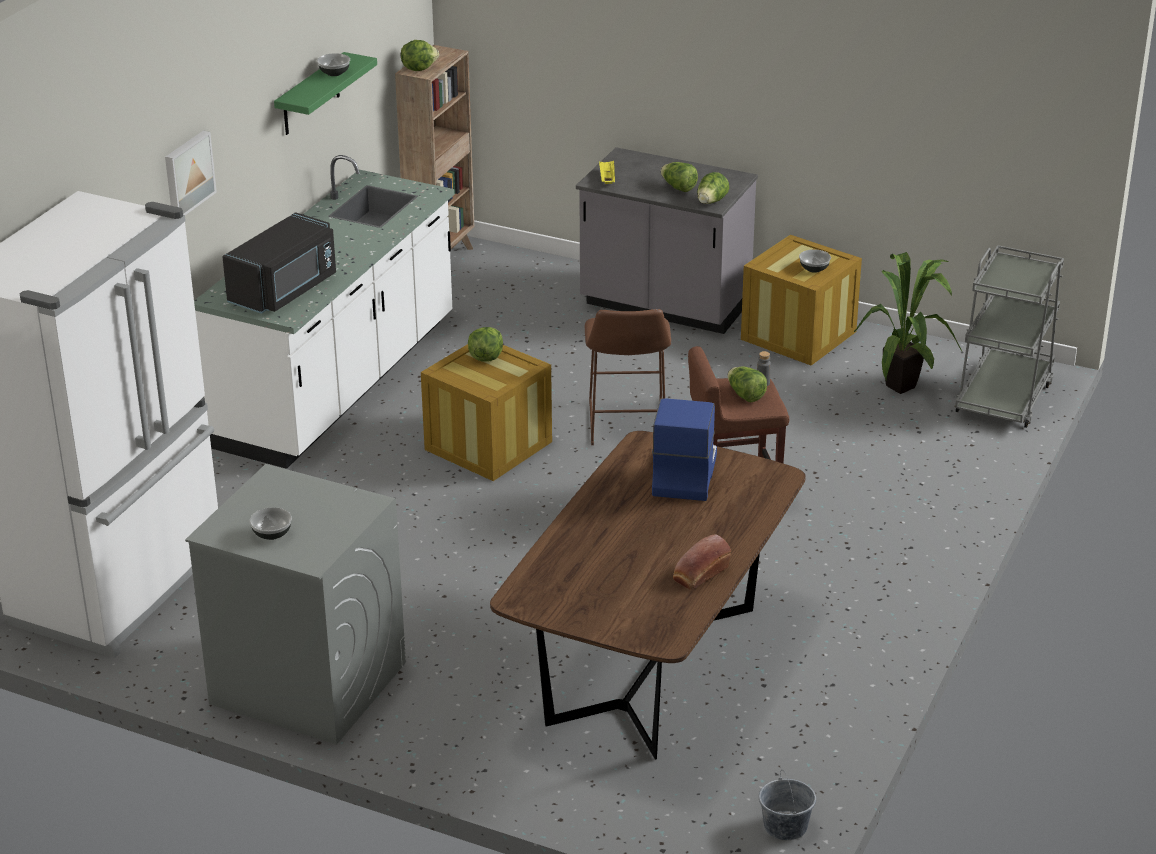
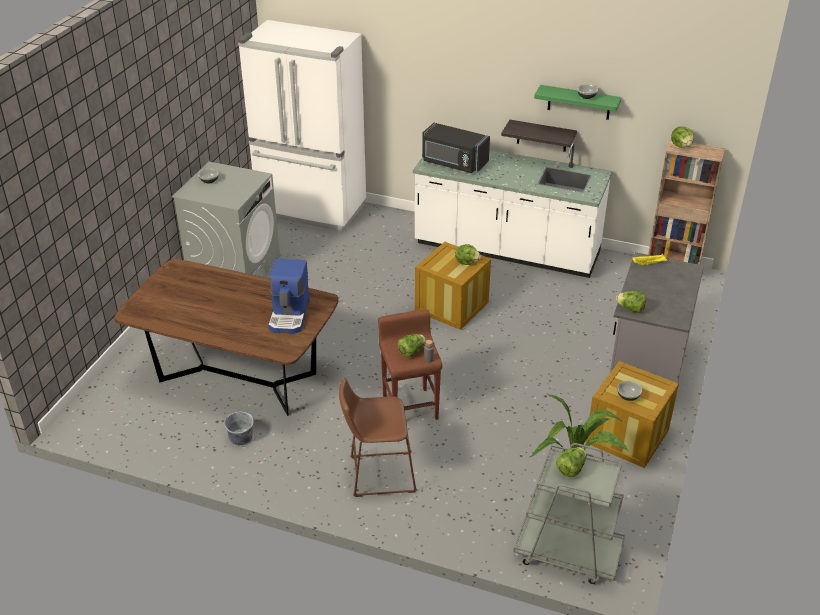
camera: 85 degrees right, 5 degrees up
picture [165,131,217,215] -> none
brown stool [585,309,671,445] -> brown stool moved to [339,378,417,497]
coffee machine [652,398,717,501] -> coffee machine turned 90 degrees clockwise [268,259,310,334]
lettuce [661,162,698,192] -> lettuce moved to [556,447,586,477]
bread [673,535,731,590] -> none
grey bucket [759,770,816,840] -> grey bucket moved to [224,409,254,445]
none -> shelf [501,120,577,152]

